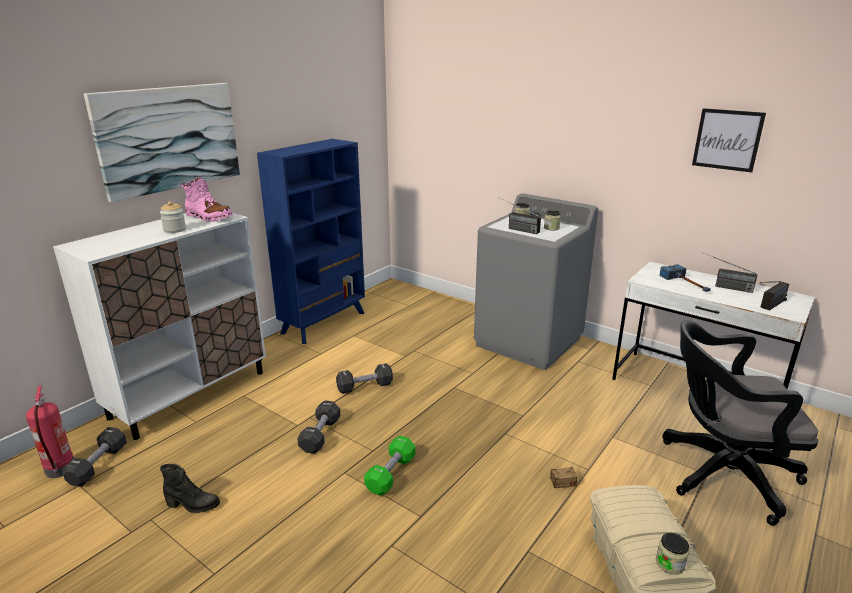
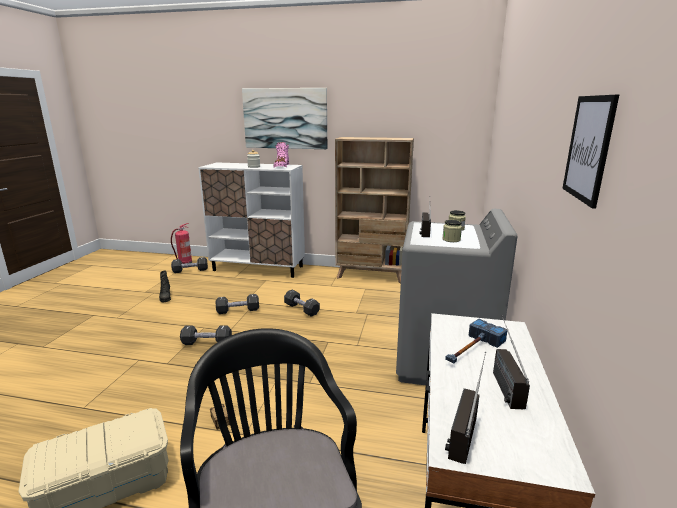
camera: 65 degrees right, 5 degrees down
blue bookcase [257,139,365,344] -> beige bookcase [335,137,414,284]
green dumbbell [364,436,416,496] -> black dumbbell [180,325,232,345]
jar [656,533,689,575] -> none
radio [760,281,789,310] -> radio turned 90 degrees clockwise [445,352,486,464]

